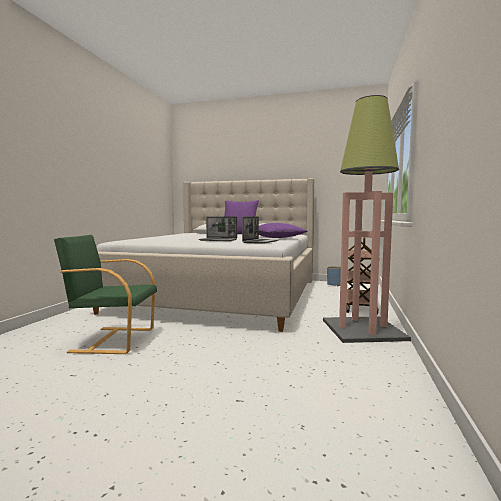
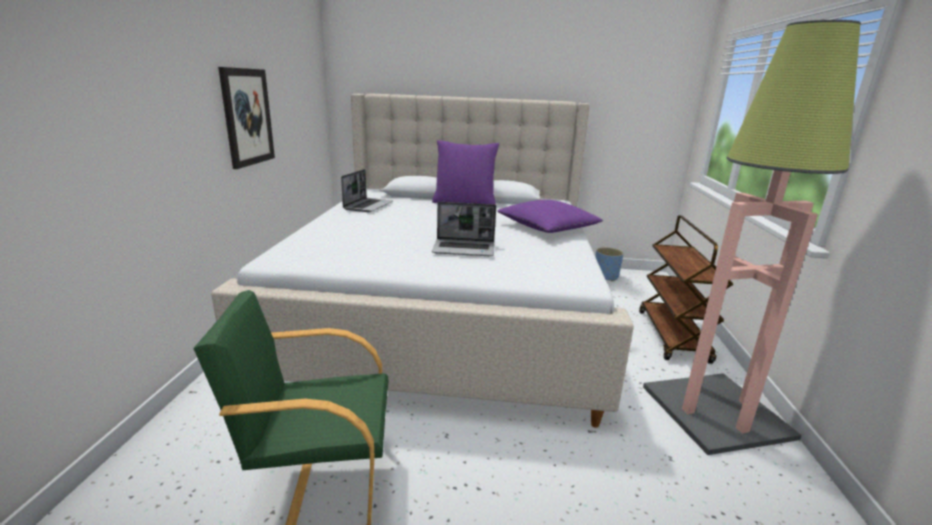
camera: 10 degrees left, 15 degrees up
laptop [242,217,280,244] -> laptop moved to [341,169,393,212]
none -> picture [218,67,275,169]

